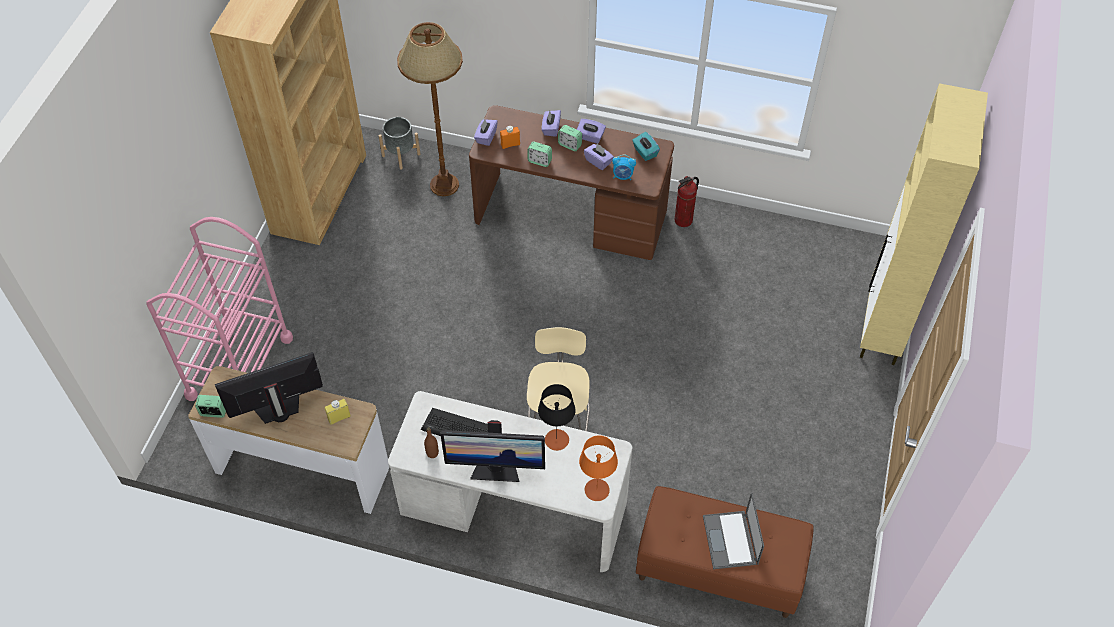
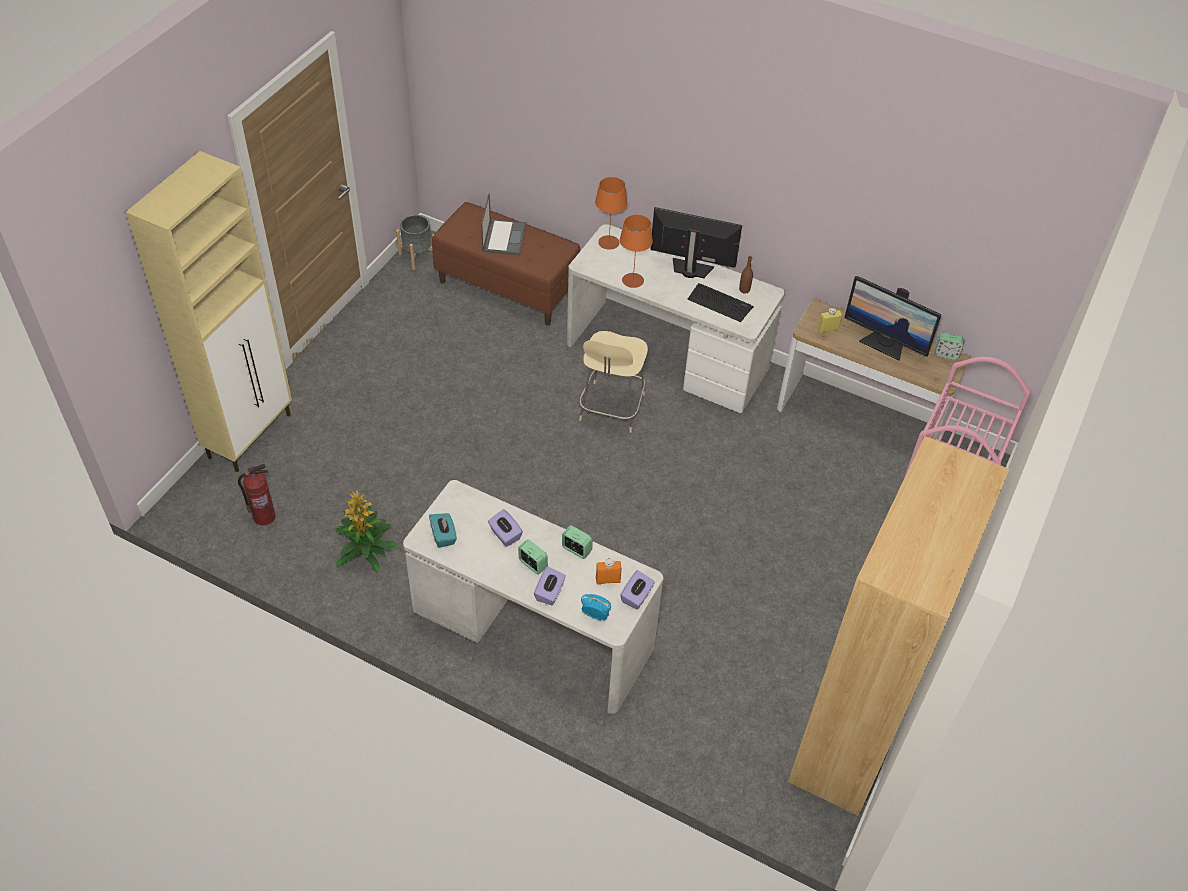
camera: 170 degrees left, 5 degrees down
monitor [215,352,323,424] -> monitor turned 45 degrees clockwise [844,276,941,361]
grey planter [379,117,420,170] -> grey planter moved to [396,215,434,270]
brown floor lamp [397,22,463,196] -> none
brown desk [469,105,674,260] -> white desk [403,480,663,714]
black table lamp [538,384,576,451] -> orange table lamp [620,215,653,288]
purple tissue box [577,119,606,143] -> none
alarm clock [612,155,636,180] -> alarm clock moved to [581,594,611,620]
fire extinguisher [674,176,699,227] -> fire extinguisher moved to [238,464,276,526]
none -> potted plant [335,490,398,573]

